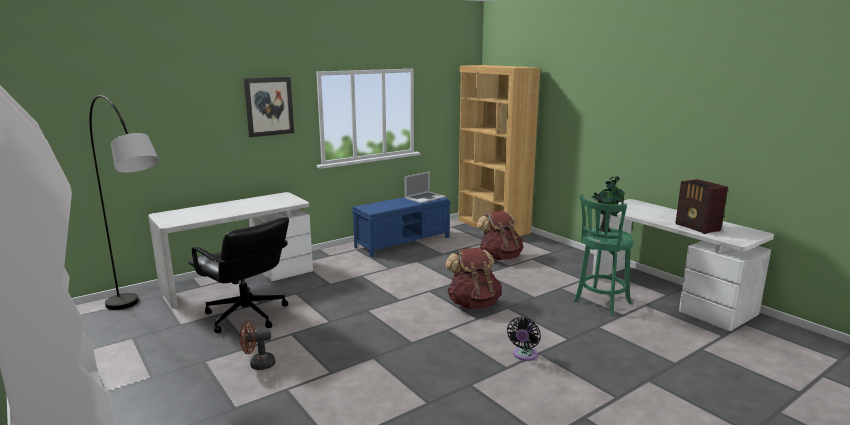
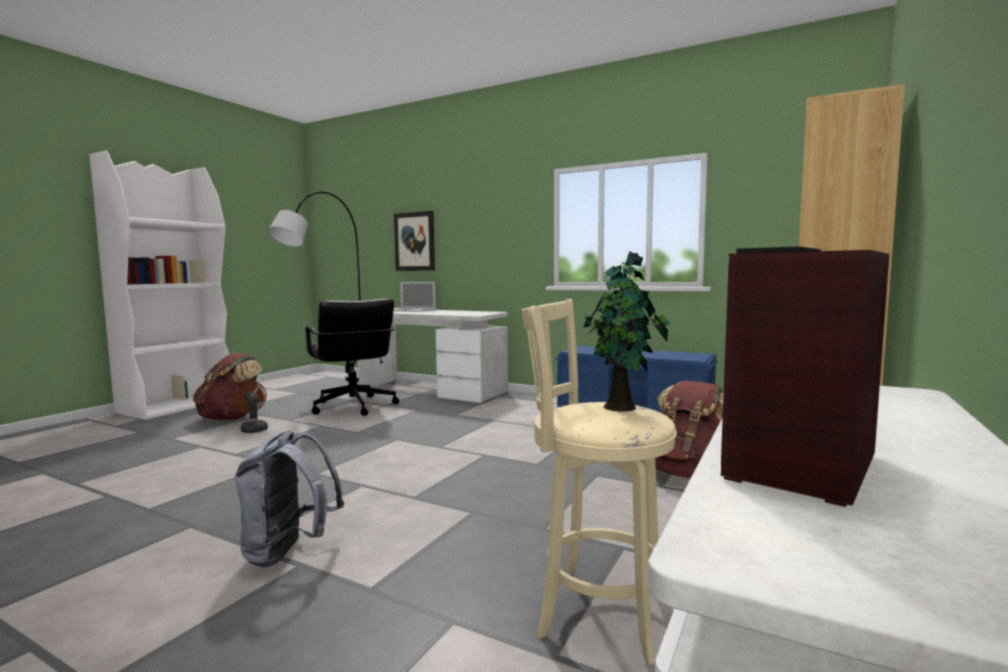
camera: 65 degrees right, 10 degrees down
black office chair [189,217,289,333] -> black office chair turned 45 degrees counterclockwise [306,299,399,416]
picture [244,77,294,137] -> picture moved to [394,211,435,271]
laptop [405,171,445,203] -> laptop moved to [394,282,436,312]
brown backpack [445,248,502,309] -> brown backpack moved to [193,353,262,420]
black fan [507,317,541,361] -> grey backpack [235,431,344,567]
green stool [574,194,634,315] -> beige stool [522,299,677,665]

